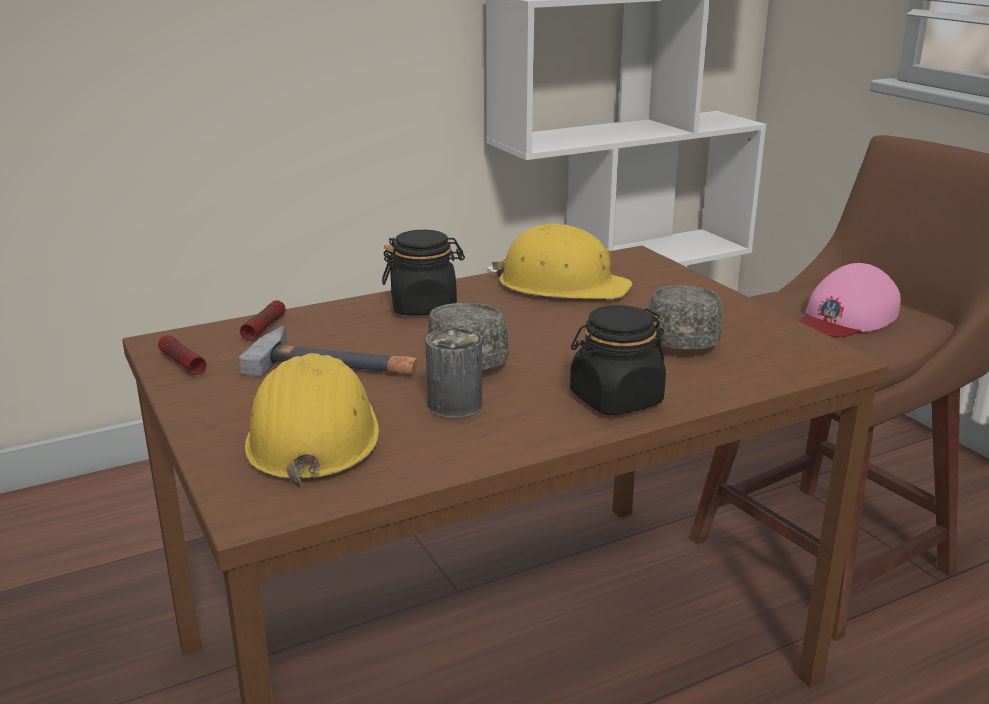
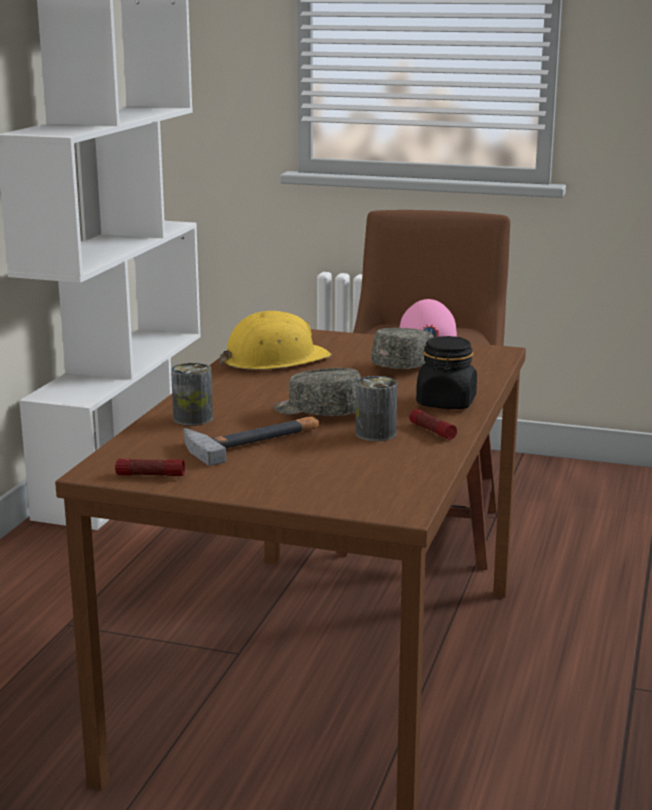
camera: 45 degrees left, 5 degrees down
flashlight [240,300,286,340] -> flashlight moved to [409,409,457,440]
yellow hard hat [245,353,379,487] -> none
black jar [382,230,465,316] -> none
grey cap [649,285,722,349] -> grey cap turned 75 degrees clockwise [371,328,433,369]
none -> can [171,363,213,426]

